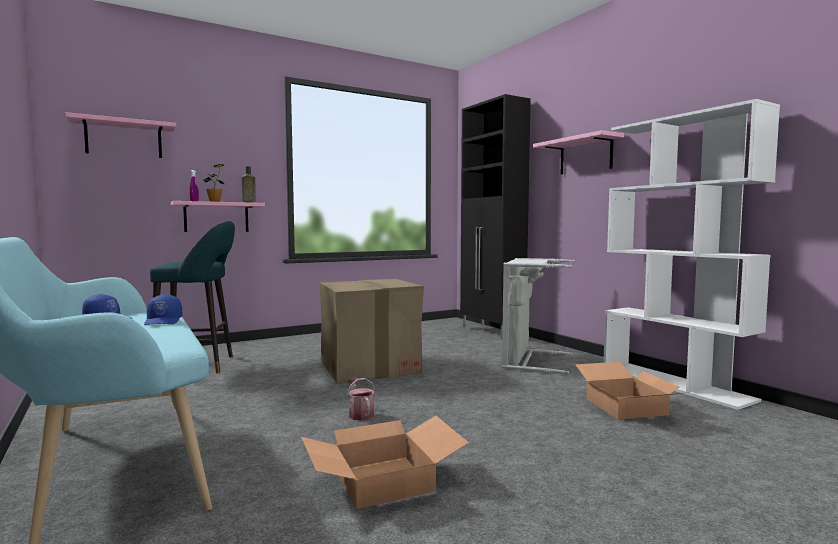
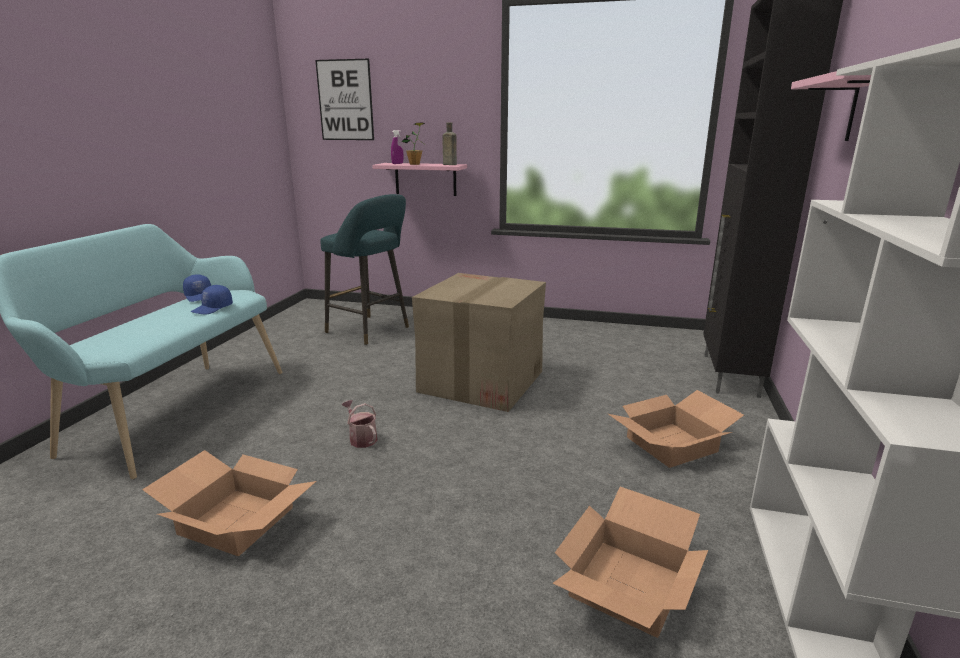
camera: 45 degrees right, 15 degrees up
pink shelf [66,112,176,158] -> picture [315,58,374,140]
watering can [347,378,375,421] -> watering can turned 60 degrees counterclockwise [341,400,377,448]
grey laundry basket [502,258,575,374] -> cardboard box [608,390,744,468]

